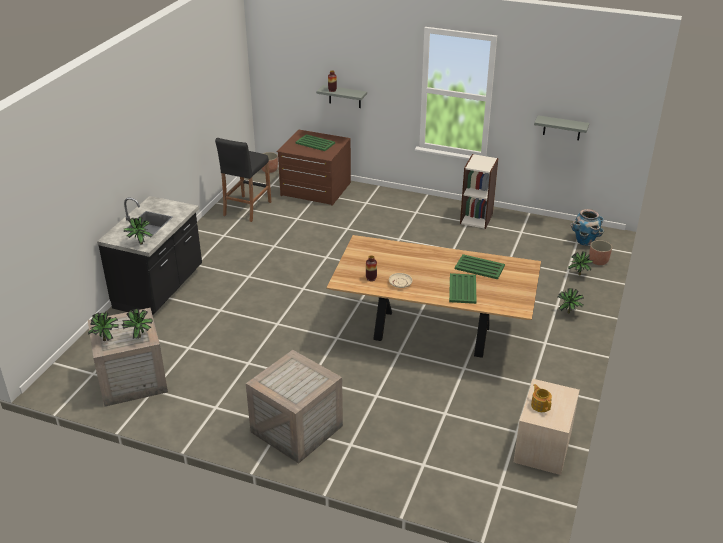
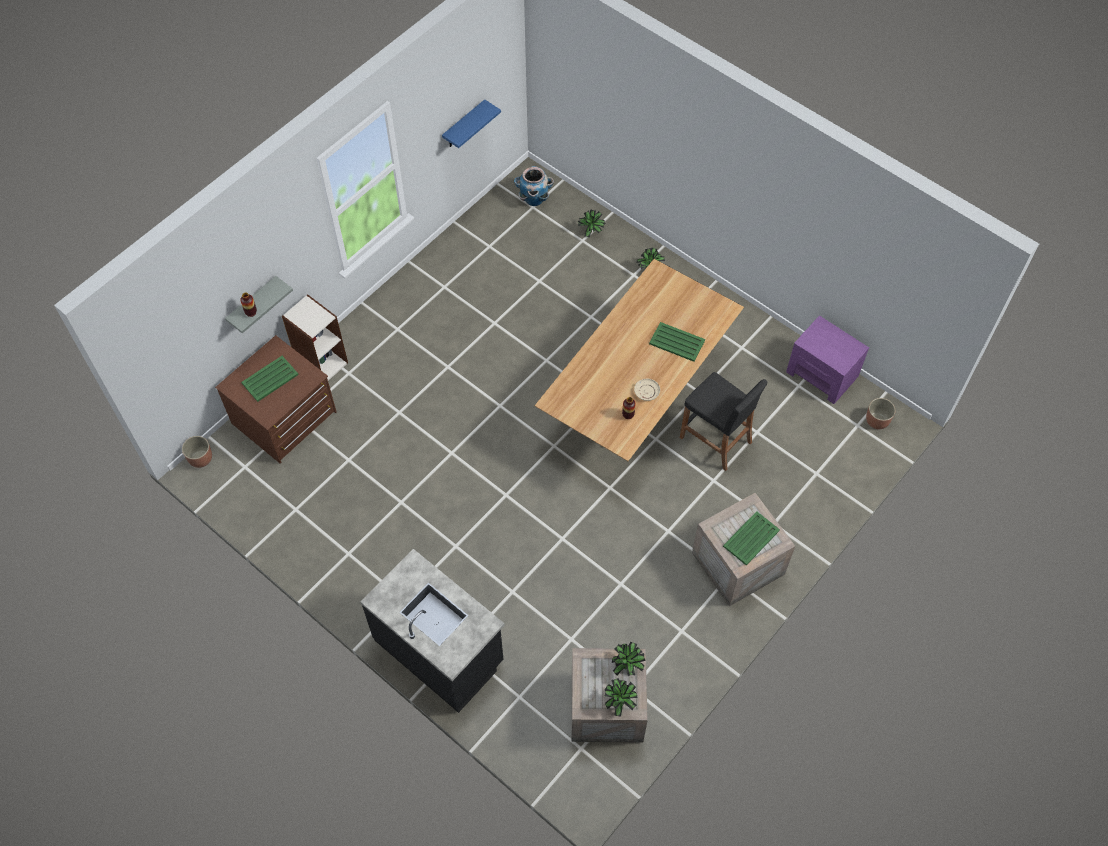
camera: 70 degrees left, 25 degrees up
potted plant [124,217,153,244] -> none
black stool [215,138,271,222] -> black stool moved to [680,372,768,471]
green tray [455,254,505,279] -> green tray moved to [723,511,780,565]
bookcase [460,154,499,229] -> bookcase moved to [282,294,348,381]
beige nightstand [514,379,580,475] -> purple nightstand [786,315,869,404]
teapot [531,384,552,412] -> none
grey shelf [534,115,589,140] -> blue shelf [442,99,501,148]
planter [589,240,612,265] -> planter moved to [866,398,895,429]

